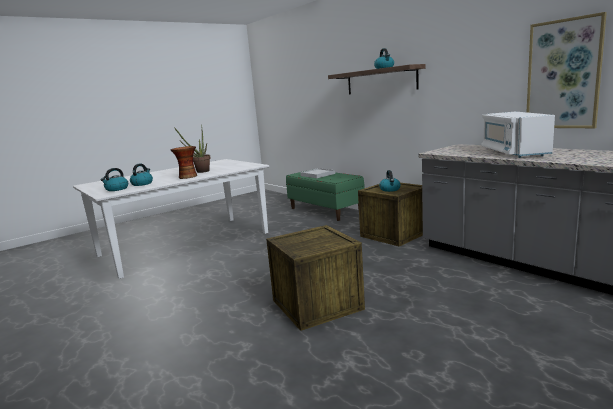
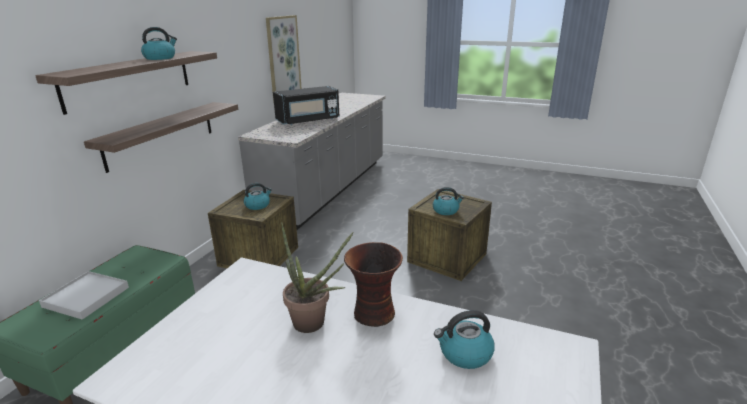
camera: 120 degrees left, 10 degrees up
kettle [101,168,128,191] -> kettle moved to [433,187,464,215]
white microwave [482,112,555,158] -> black microwave [273,86,340,125]
none -> shelf [84,102,238,173]

